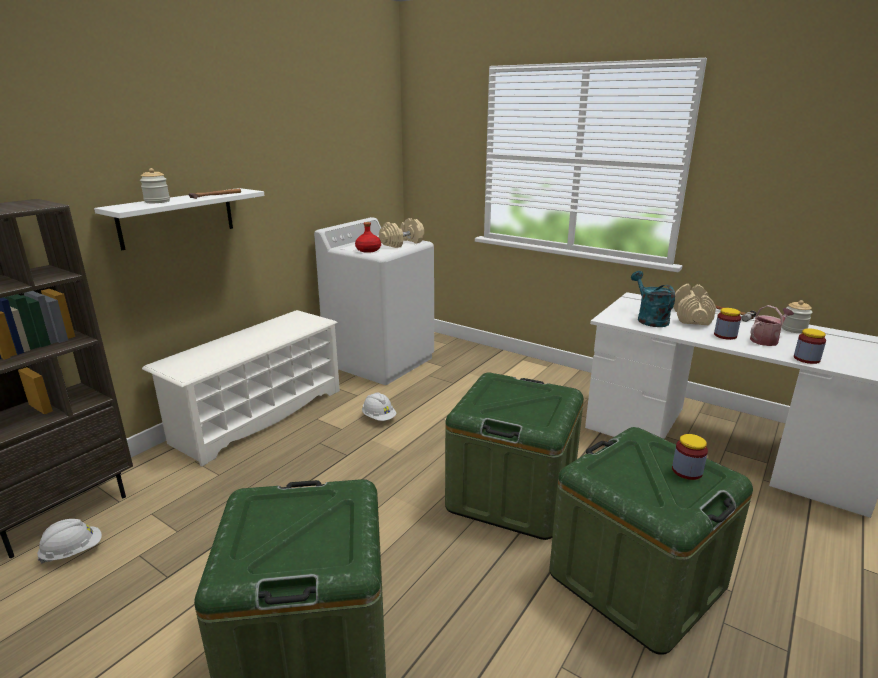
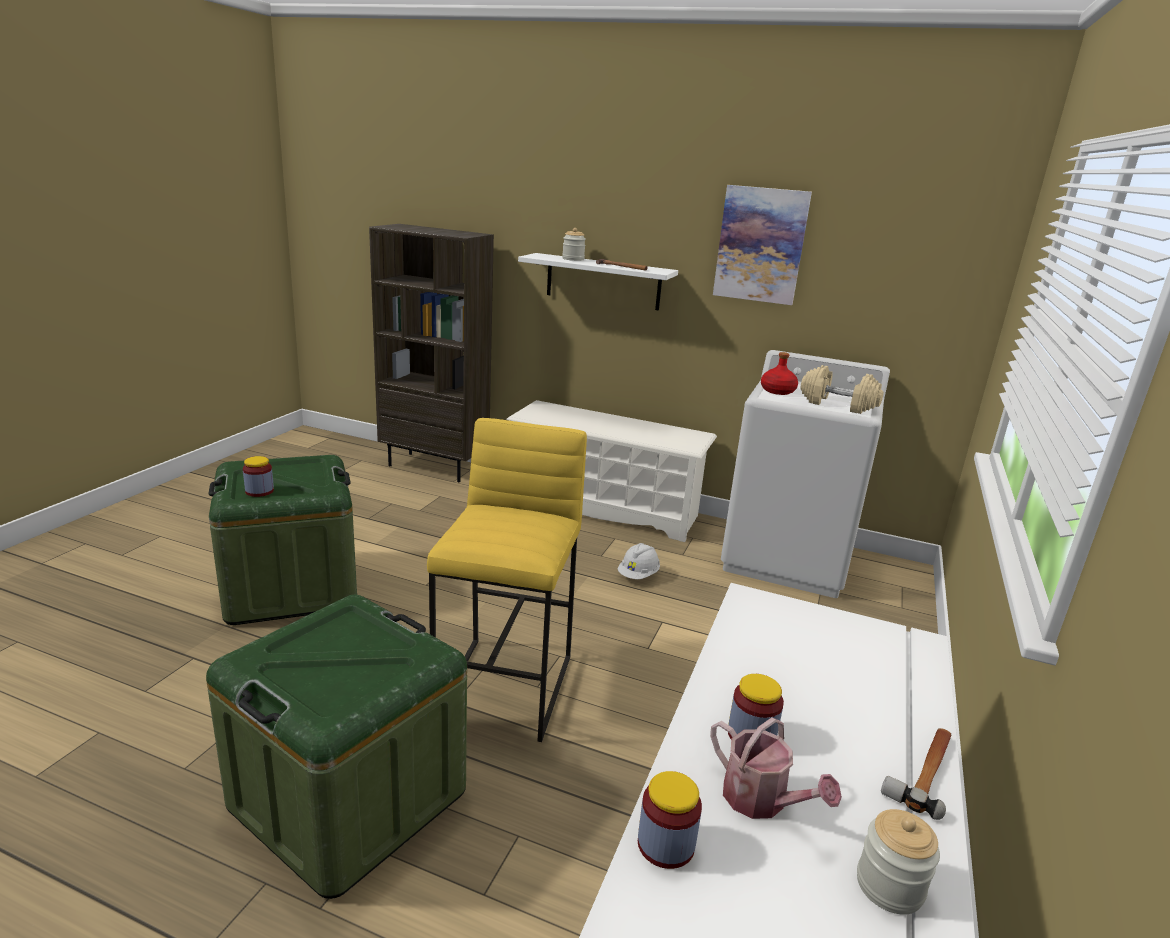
camera: 75 degrees right, 0 degrees up
white hard hat [37,519,102,564] -> none
green storage box [445,372,584,540] -> yellow stool [427,418,587,742]
turquoise watering can [631,271,675,327] -> none
jar [672,434,708,480] -> jar moved to [243,456,274,497]
beige dumbbell [673,284,716,325] -> none
none -> picture [713,185,812,305]

